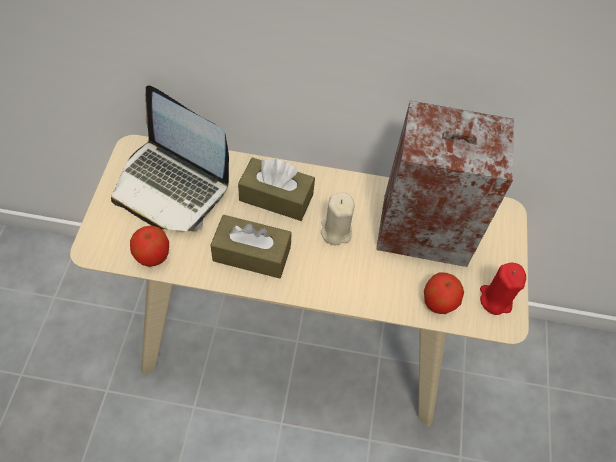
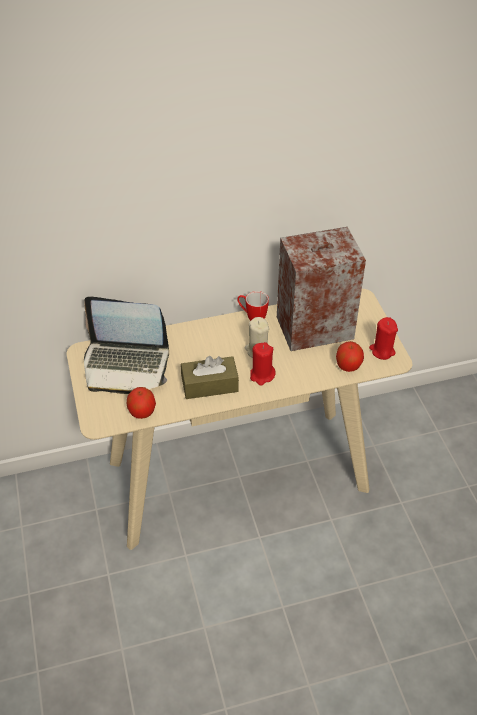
camera: 20 degrees left, 10 degrees down
brown tissue box [238,157,315,221] -> none
none -> mug [237,291,269,321]
none -> red candle [250,342,276,386]

